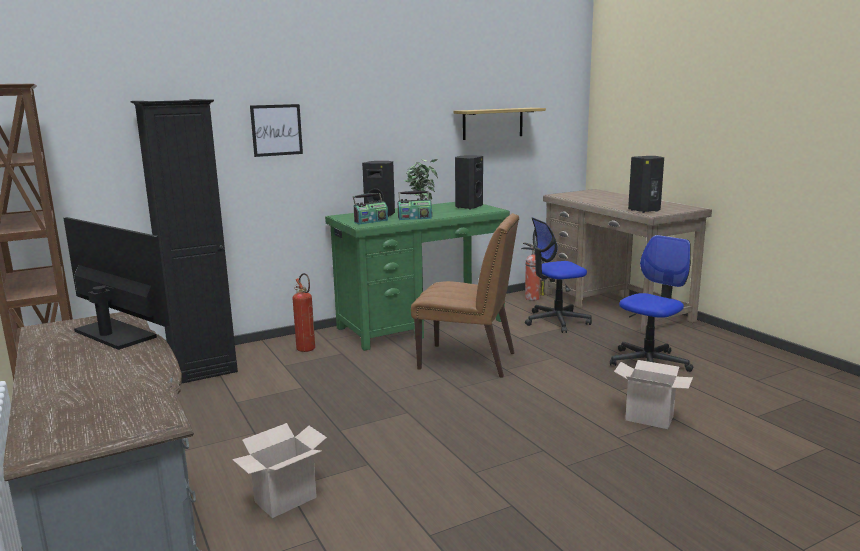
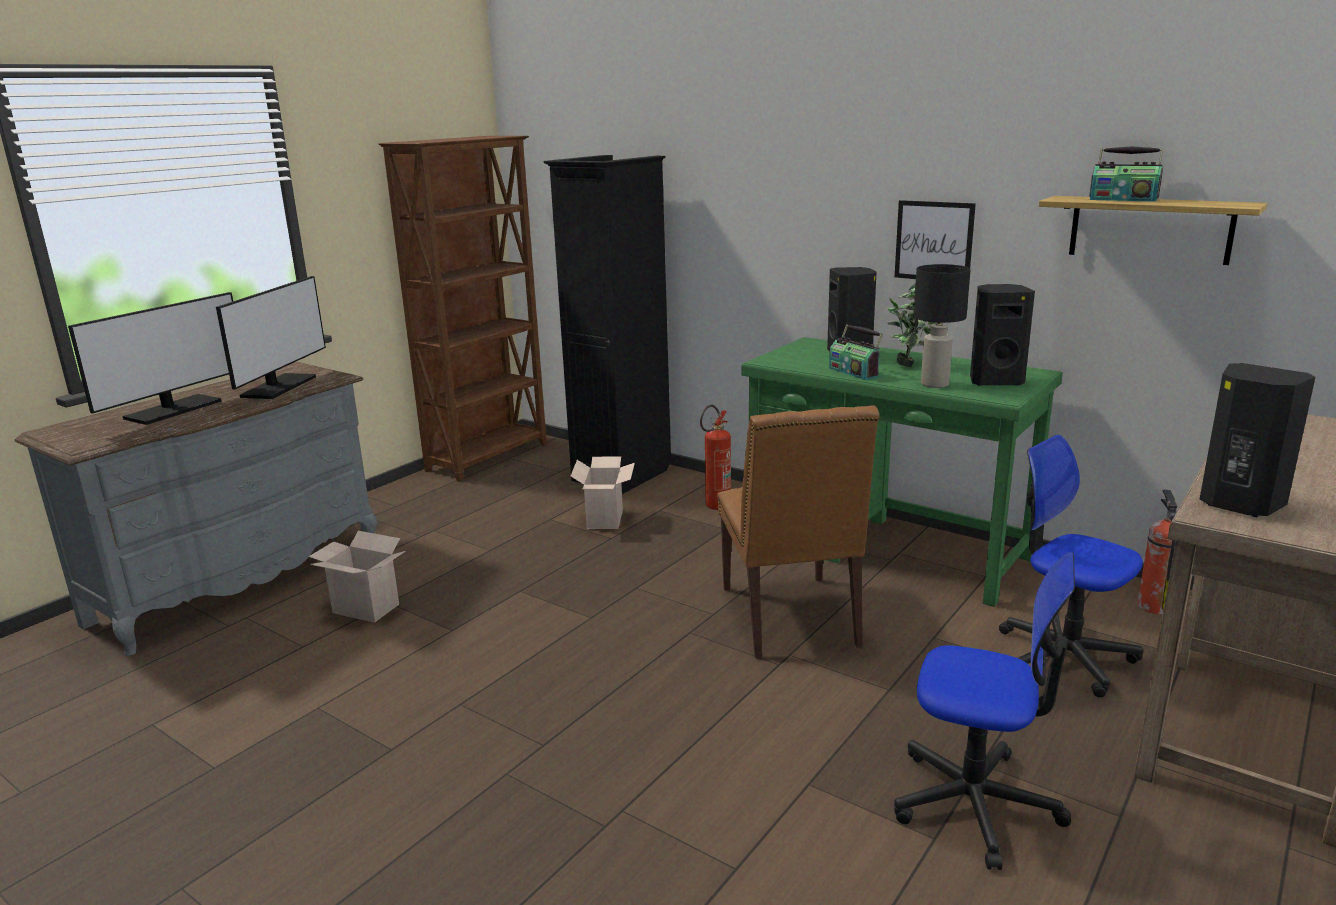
camera: 65 degrees right, 5 degrees up
picture [250,104,303,157] -> picture moved to [894,200,976,279]
radio [353,193,388,225] -> radio moved to [1089,146,1163,202]
cardboard box [614,360,693,429] -> cardboard box moved to [570,457,635,529]
none -> monitor [68,292,233,425]
none -> black table lamp [914,264,971,388]

